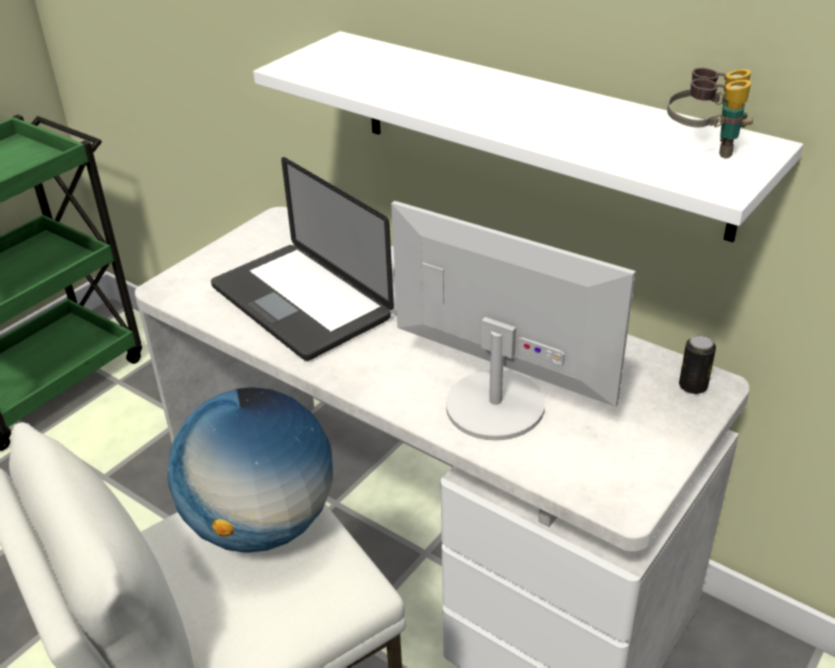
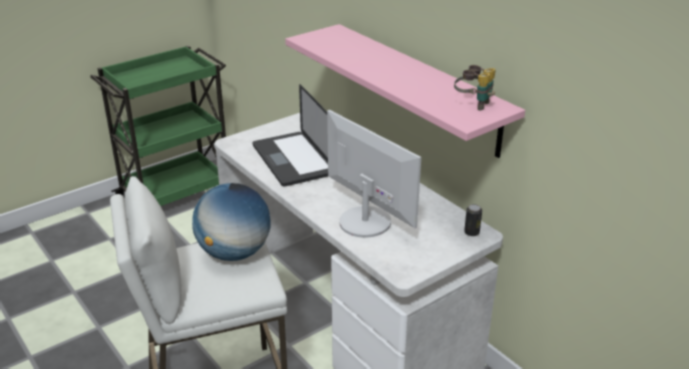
camera: 15 degrees right, 5 degrees down
white shelf [253,31,803,242] -> pink shelf [285,24,525,158]

